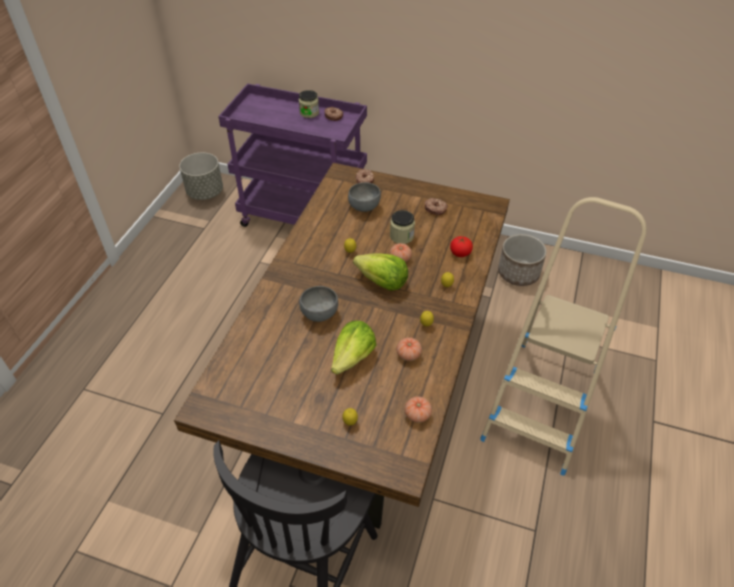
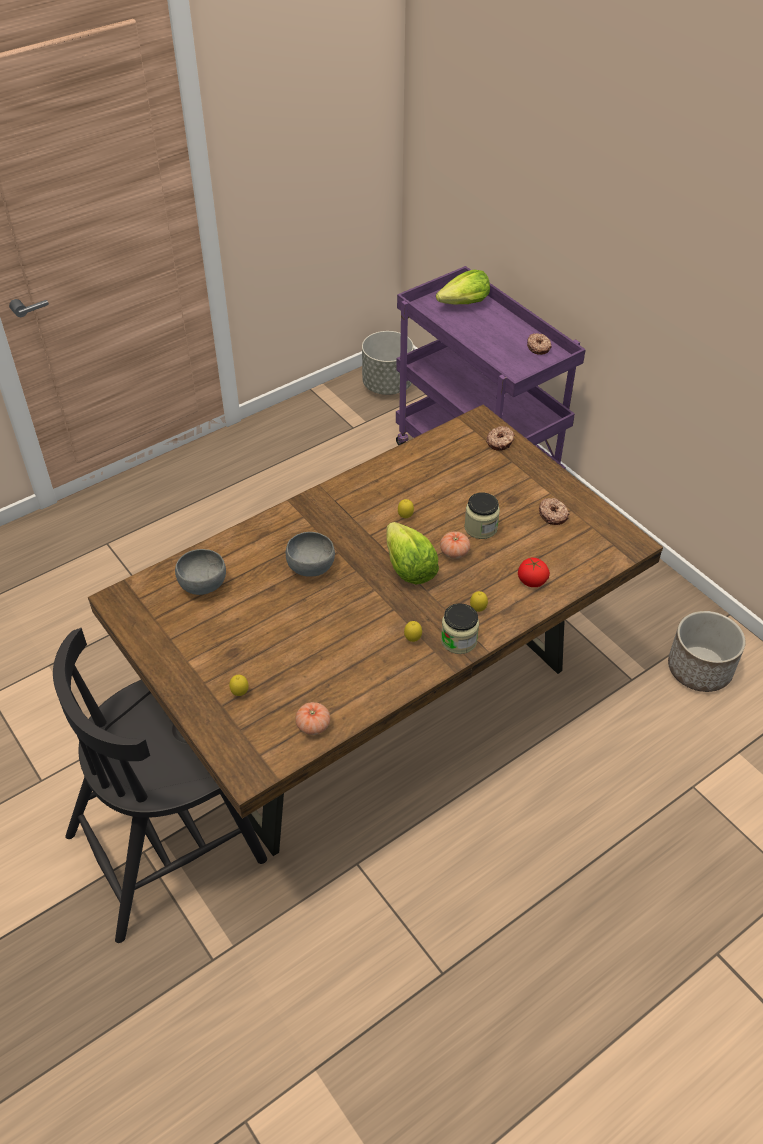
camera: 35 degrees right, 0 degrees up
jar [298,90,319,118] -> jar moved to [441,603,479,654]
lettuce [331,320,376,375] -> lettuce moved to [436,270,490,305]
grey bowl [348,182,381,212] -> grey bowl moved to [175,549,226,595]
tomato [396,338,422,361] -> none
beige step ladder [480,197,646,476] -> none

